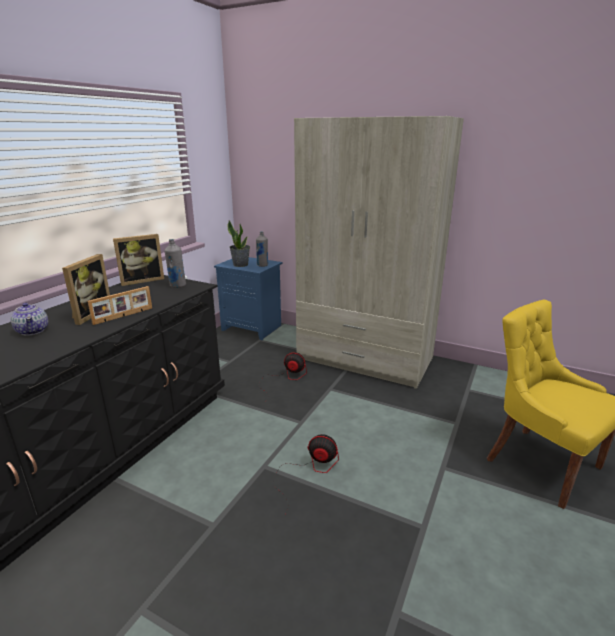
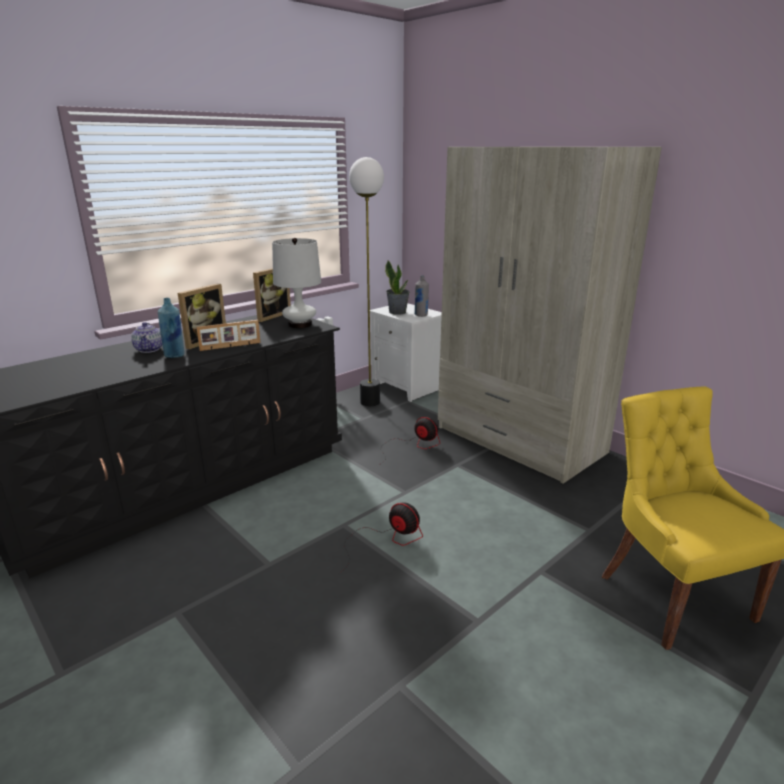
camera: 20 degrees right, 0 degrees up
picture frame [113,234,164,286] -> picture frame turned 45 degrees counterclockwise [253,268,291,322]
grey bottle [165,239,186,288] -> white table lamp [272,238,321,328]
blue nightstand [214,257,282,340] -> white nightstand [370,303,442,402]
none -> blue bottle [158,298,185,358]
none -> floor lamp [349,157,384,406]

